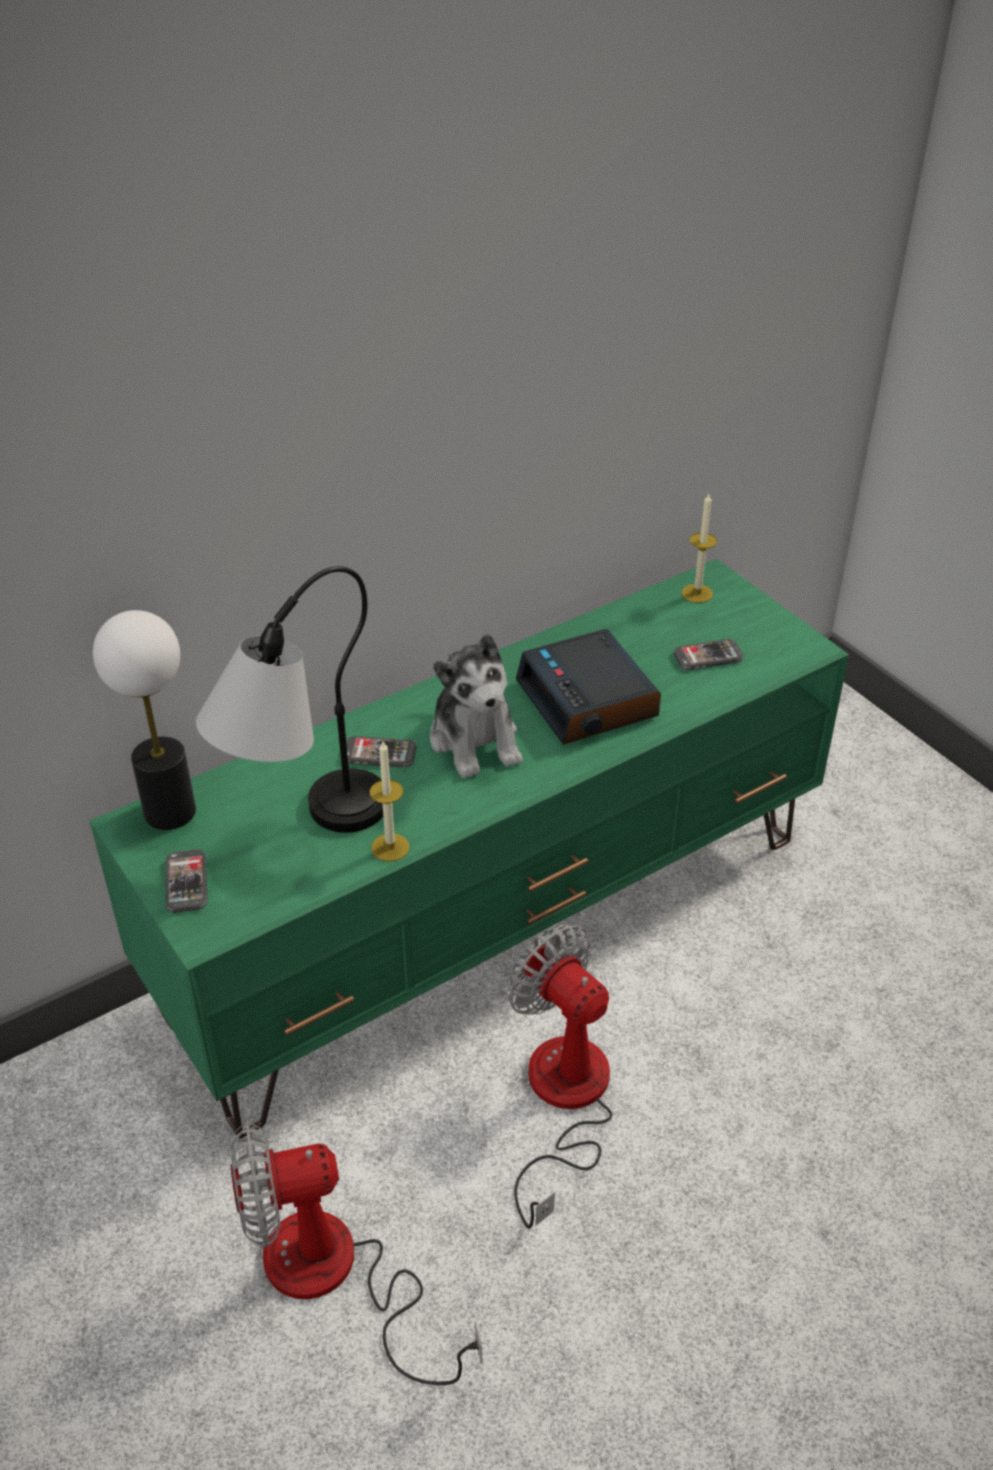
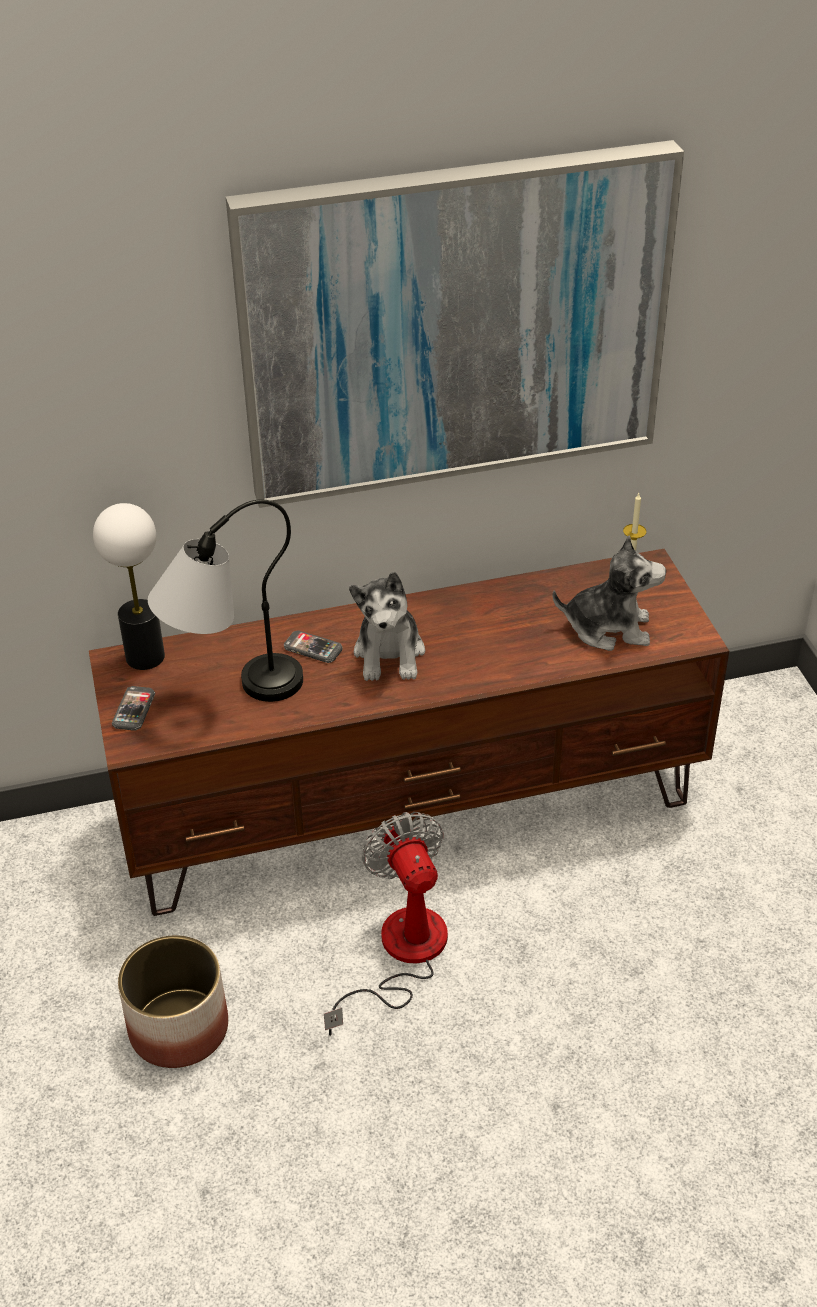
camera: 20 degrees right, 0 degrees up
green tv stand [89,559,849,1138] -> brown tv stand [89,549,729,916]
fan [230,1122,482,1385] -> planter [118,935,228,1068]
candle [370,741,409,862] -> none
alarm clock [516,629,661,745] -> none
phone [673,639,743,670] -> plush toy [553,535,666,651]
none -> picture [226,140,684,508]

